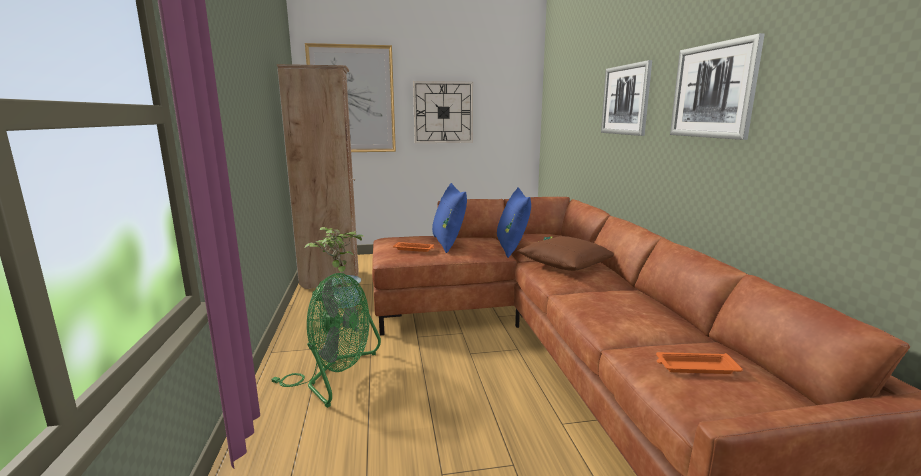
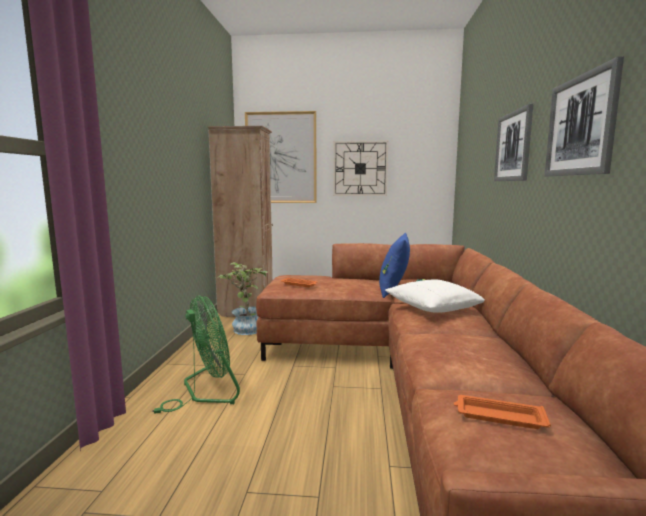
camera: 15 degrees right, 5 degrees down
green fan [271,273,381,408] -> green fan turned 60 degrees counterclockwise [152,295,240,414]
blue pillow [432,183,467,253] -> none
brown pillow [517,236,614,271] -> white pillow [385,279,485,313]

